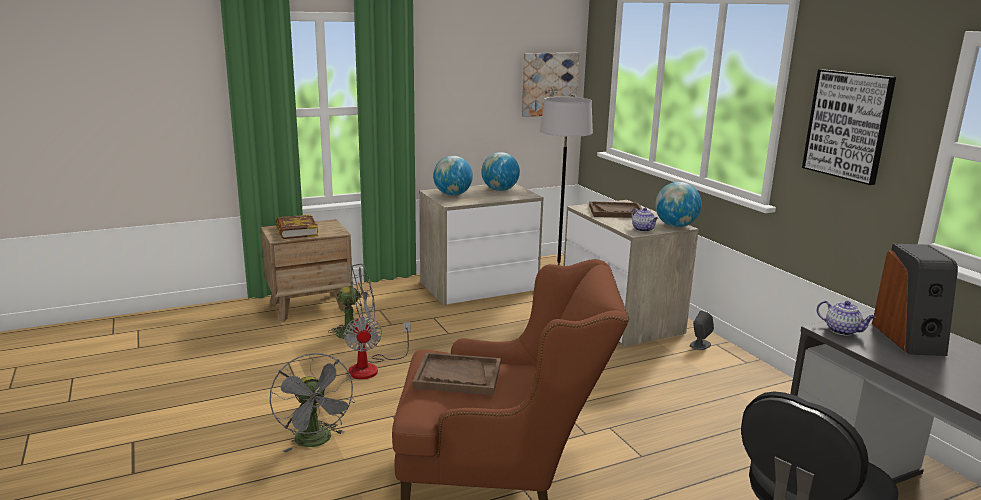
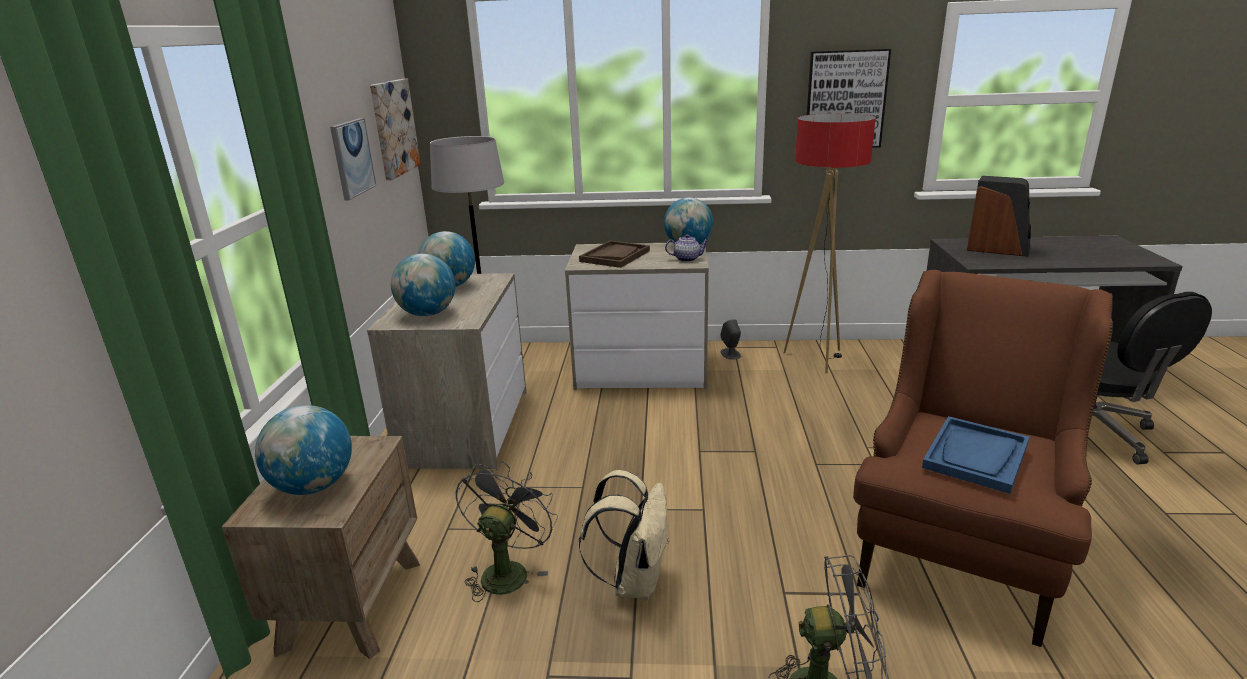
camera: 60 degrees left, 5 degrees up
book [276,214,318,239] -> globe [255,405,352,495]
fan [344,316,410,379] -> beige backpack [579,470,669,600]
brown tray [412,352,501,395] -> blue tray [922,416,1029,494]
teapot [817,301,876,335] -> none
none -> picture [330,118,376,201]
none -> floor lamp [784,113,876,373]

